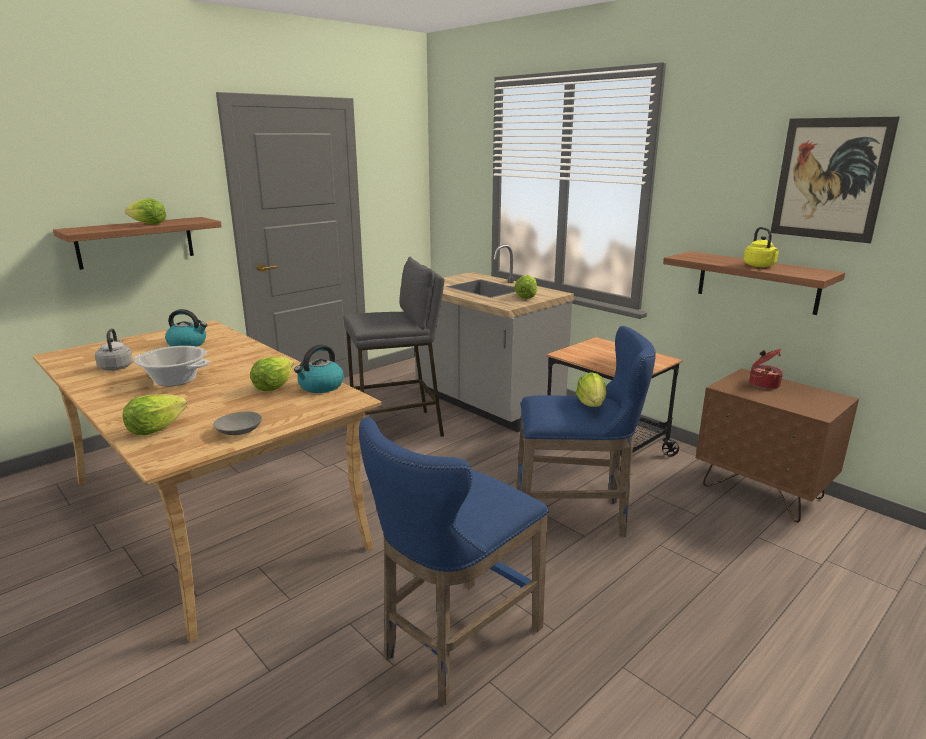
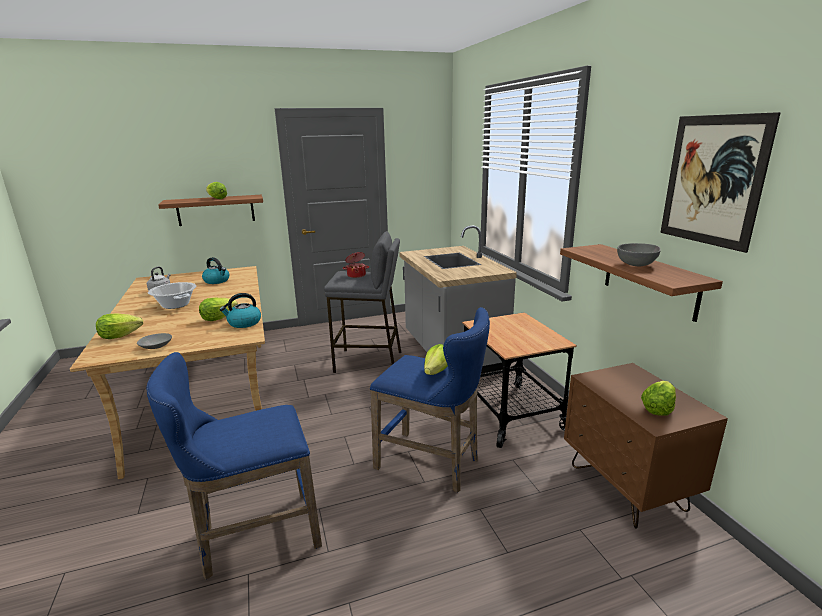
camera: 25 degrees right, 0 degrees up
lettuce [514,275,537,299] -> lettuce moved to [641,381,676,416]
yellow kettle [744,227,779,267] -> grey bowl [617,243,661,266]
cooking pot [749,349,783,389] -> cooking pot moved to [343,252,369,278]

